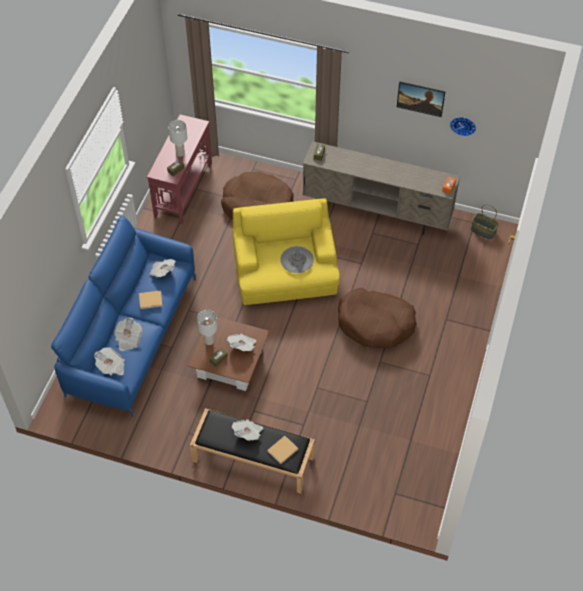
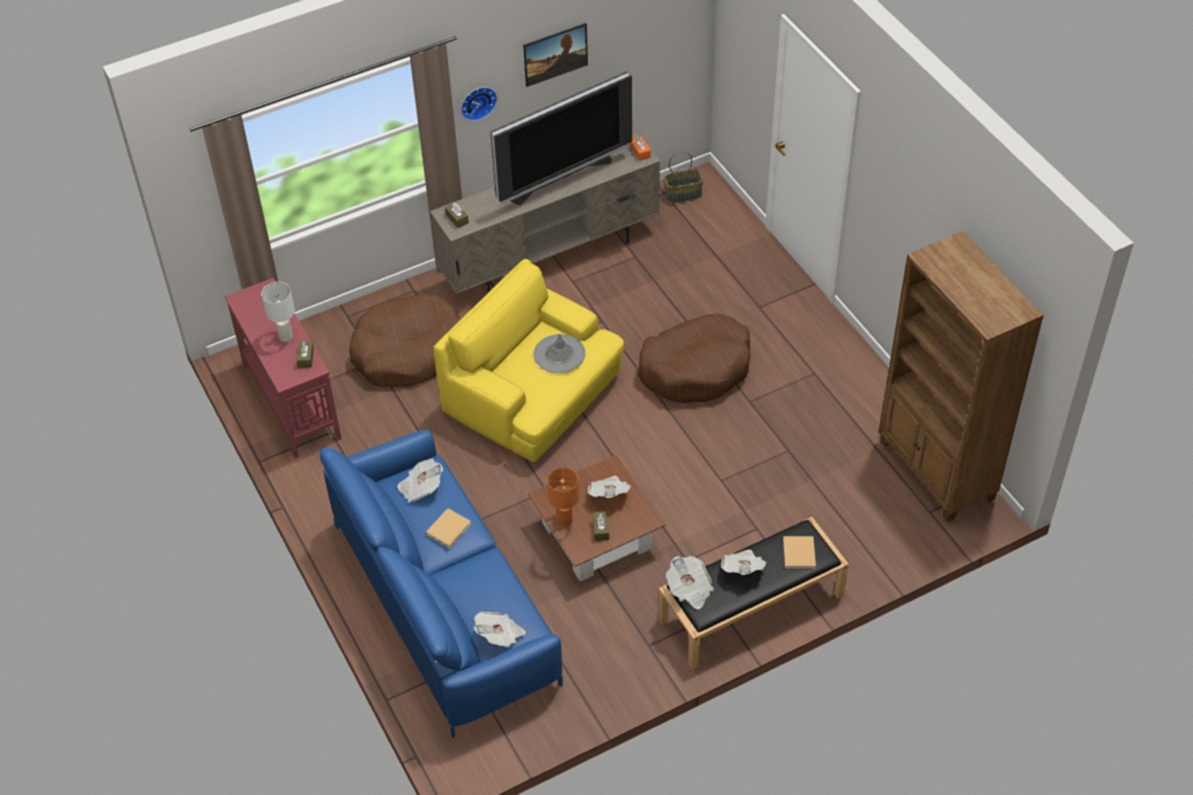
camera: 45 degrees left, 5 degrees down
newspaper [114,318,142,351] -> newspaper moved to [666,556,714,609]
white table lamp [197,310,217,345] -> orange table lamp [547,467,579,526]
wall clock [450,117,476,137] -> wall clock moved to [461,87,497,121]
none -> television [490,72,632,205]
none -> brown bookcase [879,231,1044,522]

